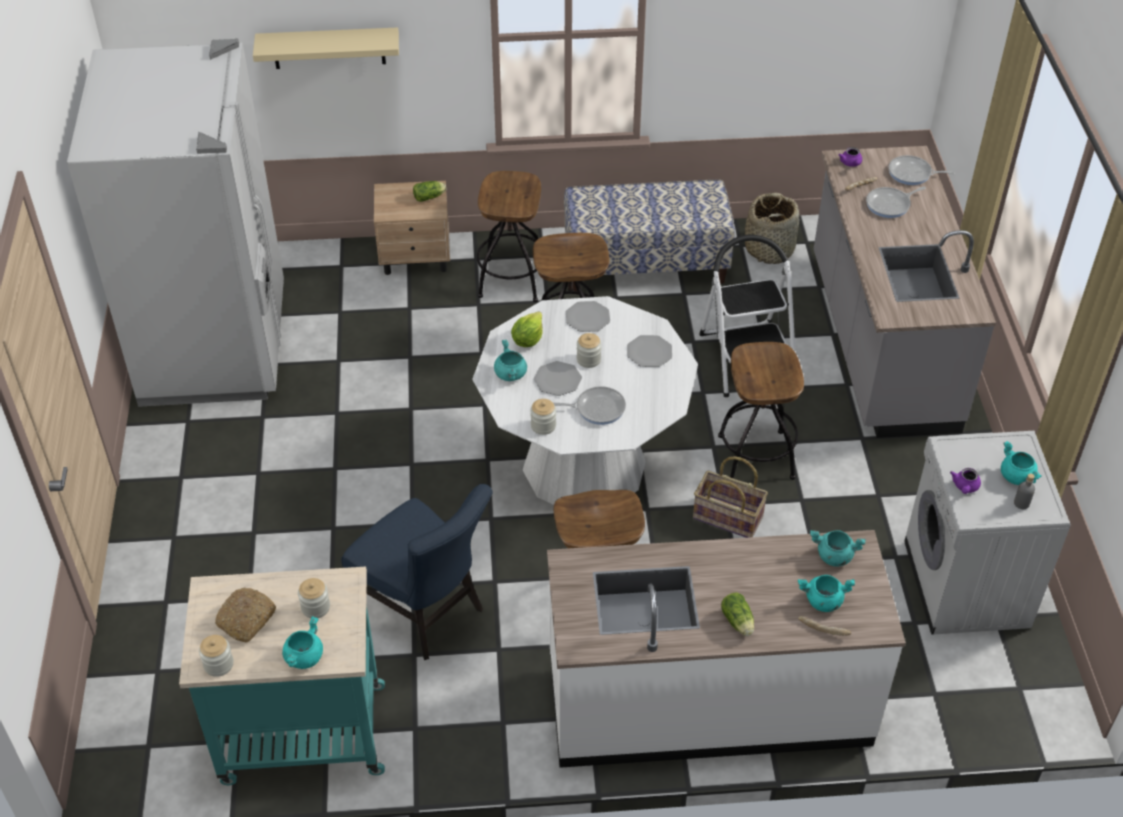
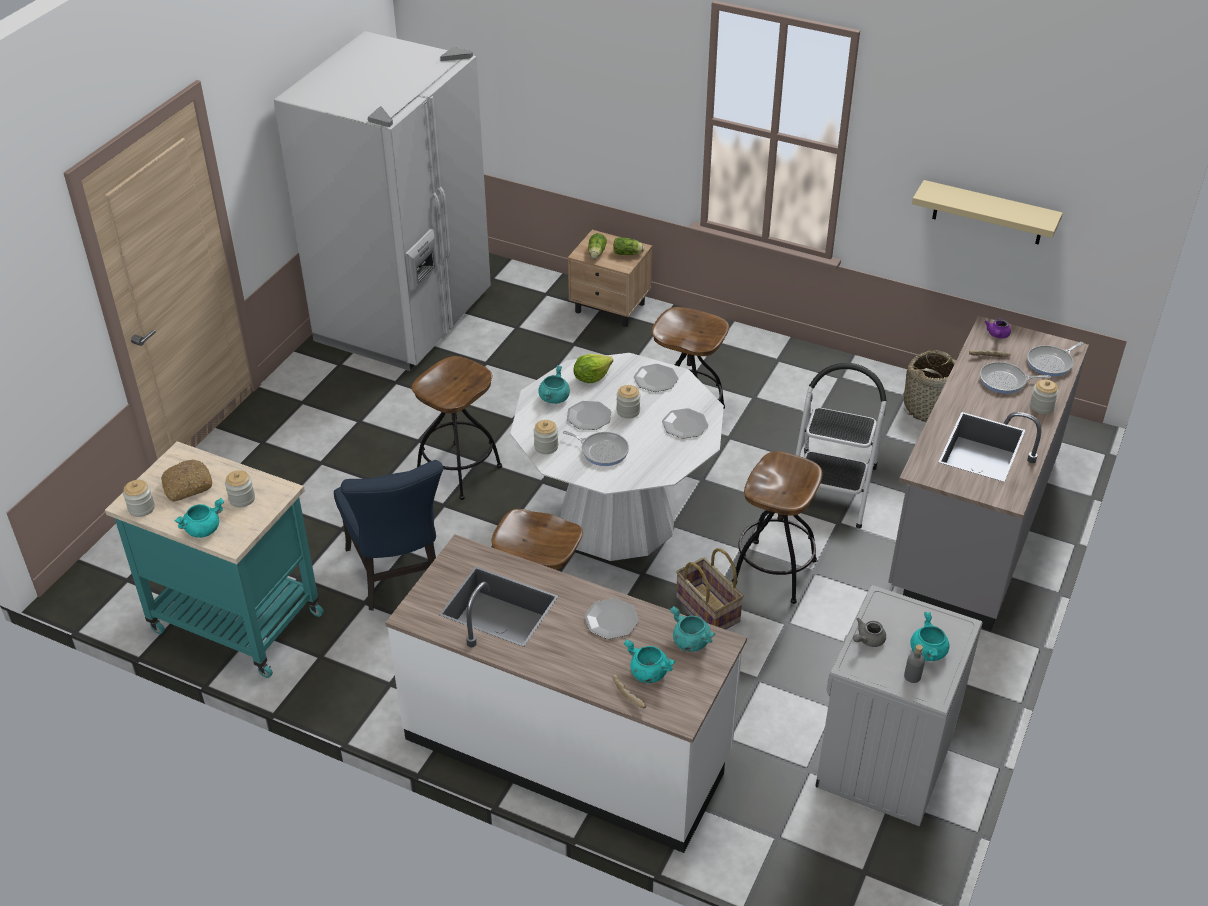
camera: 30 degrees right, 5 degrees down
beige shelf [253,27,399,69] -> beige shelf moved to [912,180,1063,245]
brown stool [477,171,541,302] -> brown stool moved to [412,356,502,500]
bench [564,180,735,291] -> none
lettuce [721,593,754,636] -> lettuce moved to [588,233,607,258]
frying pan [889,155,955,185] -> frying pan turned 75 degrees counterclockwise [1027,342,1084,376]
purple teapot [950,468,981,494] -> grey teapot [853,618,886,647]
none -> plate [584,598,639,639]
none -> jar [1030,380,1059,414]

